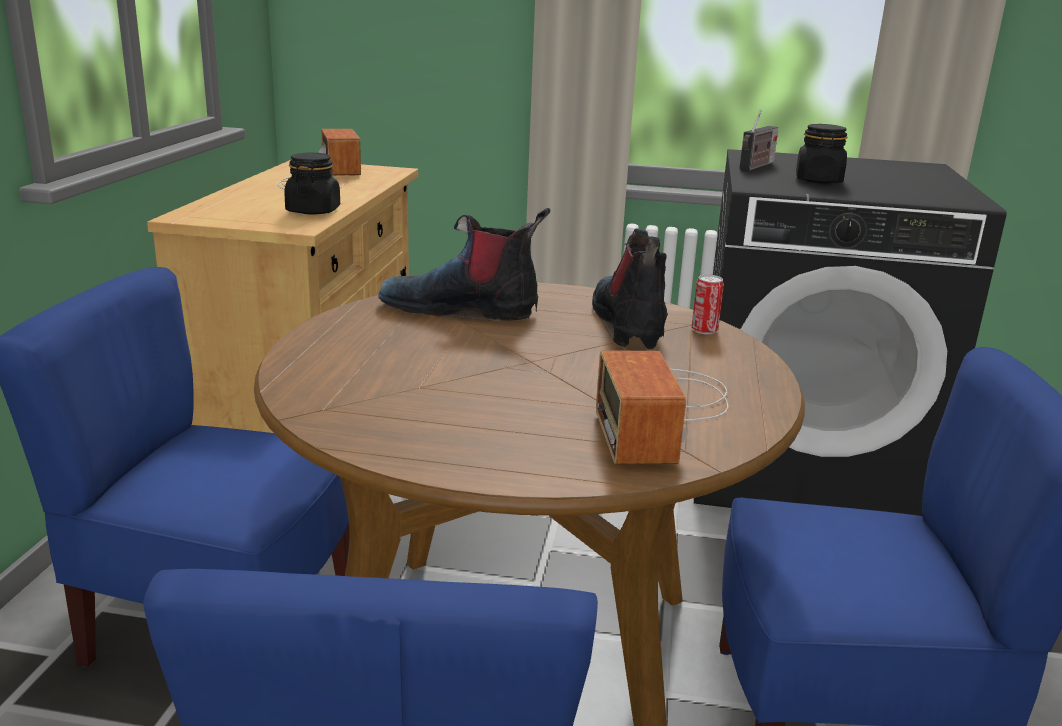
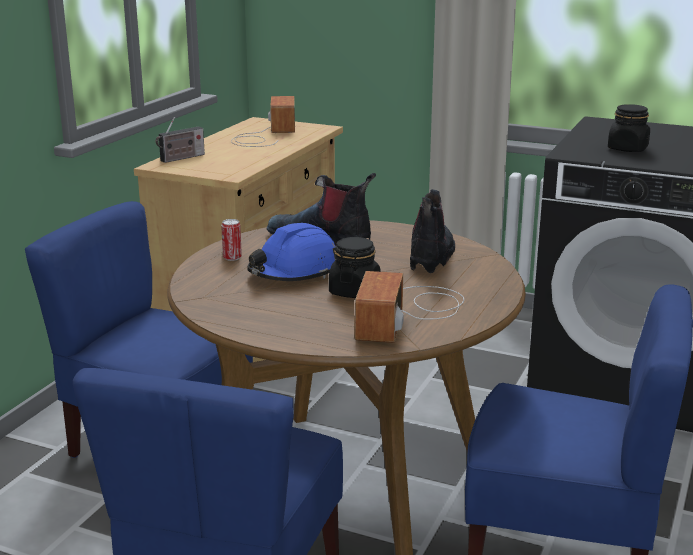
camera: 15 degrees right, 0 degrees up
black jar [284,153,340,215] -> black jar moved to [329,237,381,298]
can [692,275,724,335] -> can moved to [221,219,242,261]
radio [739,110,778,171] -> radio moved to [156,117,205,163]
none -> blue hard hat [247,223,336,281]

